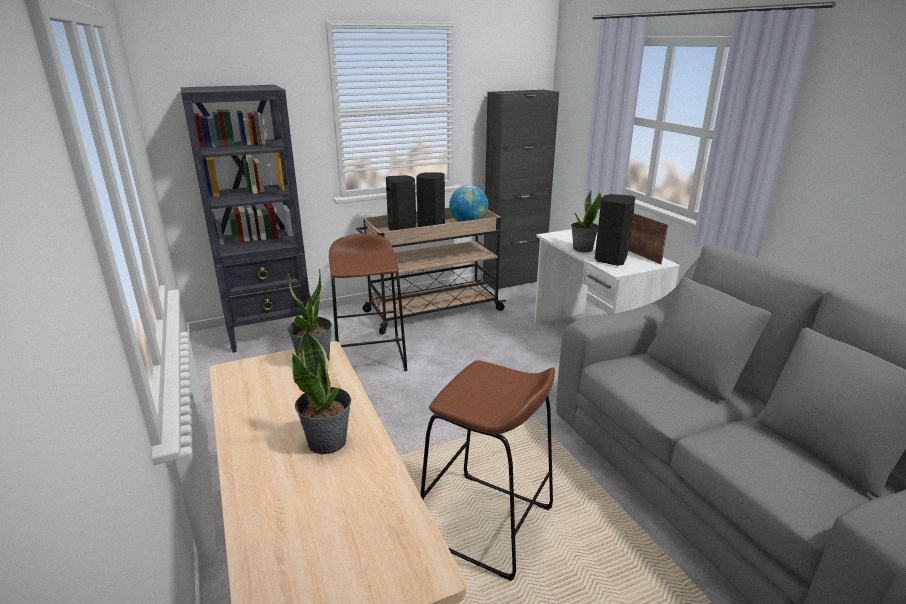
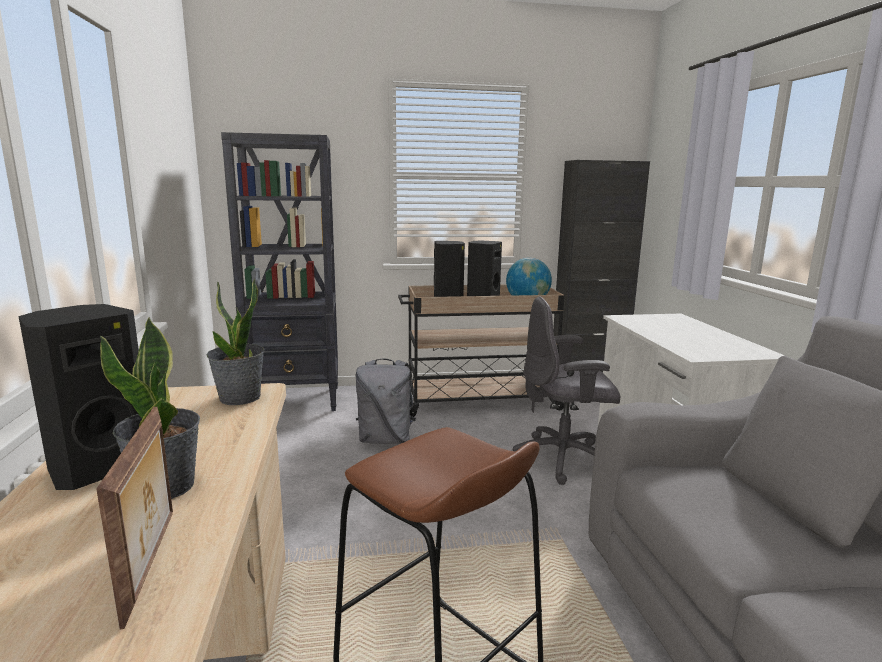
camera: 15 degrees right, 10 degrees down
brown stool [329,234,407,371] -> grey backpack [355,359,416,444]
potted plant [571,190,602,252] -> none
black speaker [595,194,635,266] -> black speaker moved to [18,304,139,490]
picture frame [628,213,668,264] -> picture frame moved to [96,407,173,629]
none -> grey office chair [513,296,620,485]

